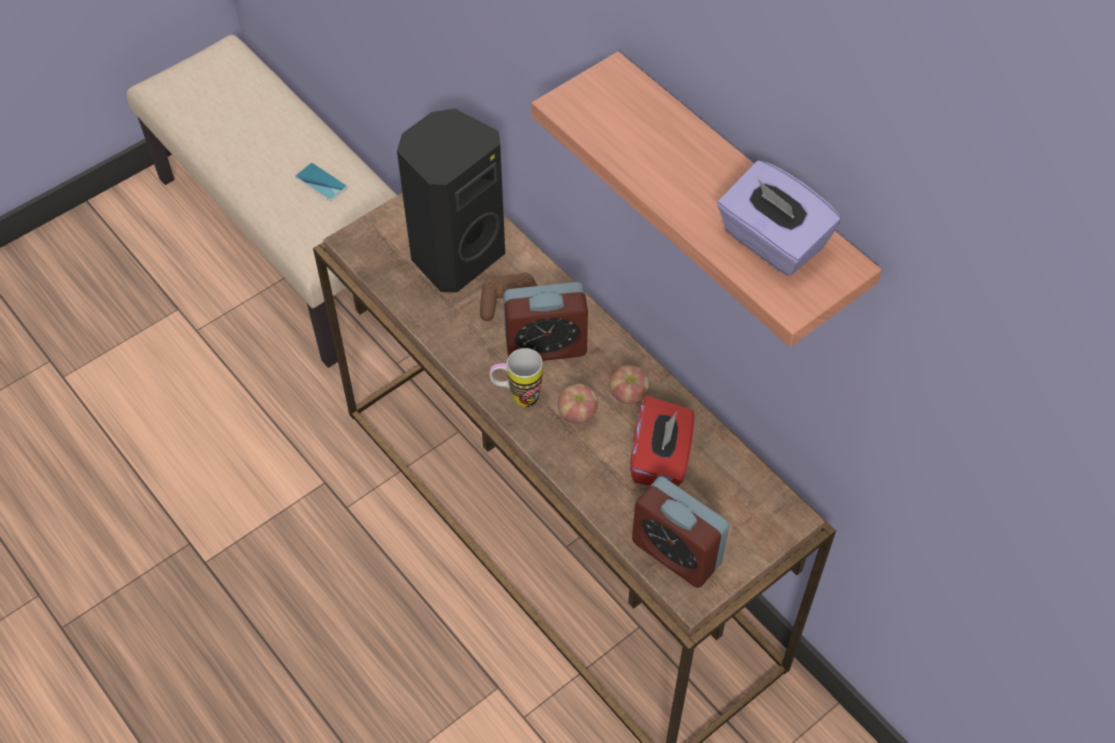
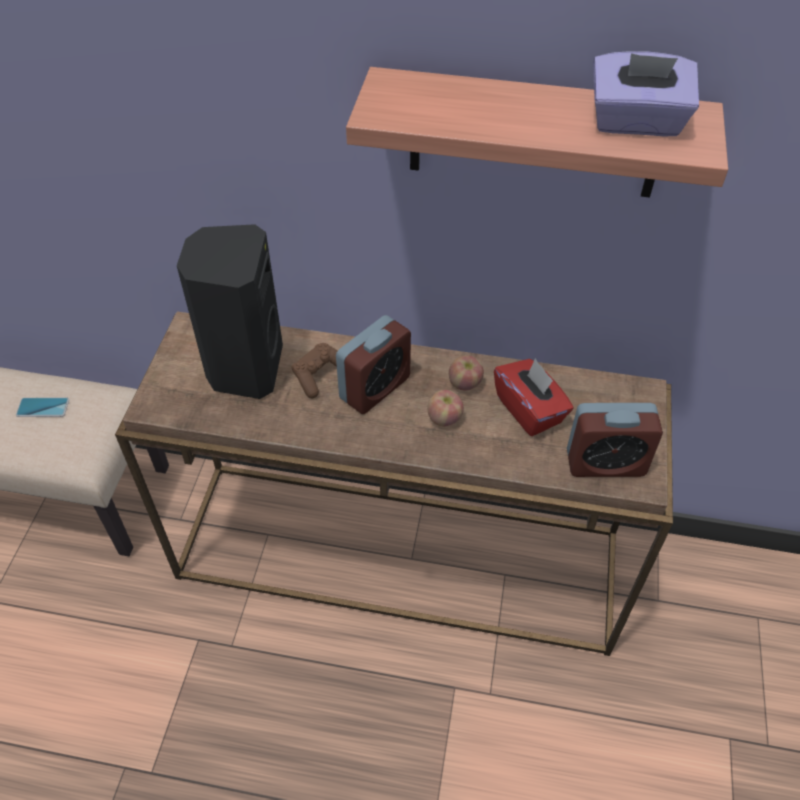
camera: 40 degrees left, 5 degrees down
mug [489,348,543,407] -> none

